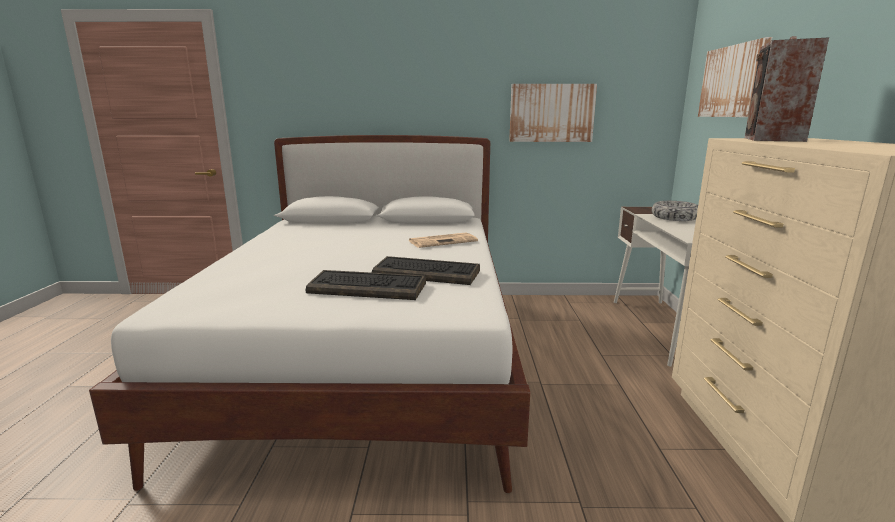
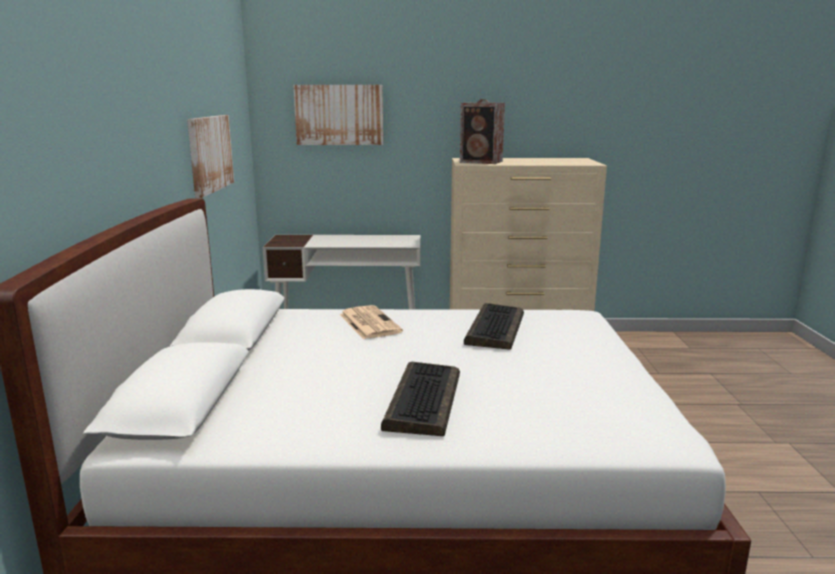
camera: 90 degrees left, 0 degrees up
keyboard [306,270,426,300] -> keyboard moved to [381,362,460,436]
bowl [652,201,698,221] -> none

